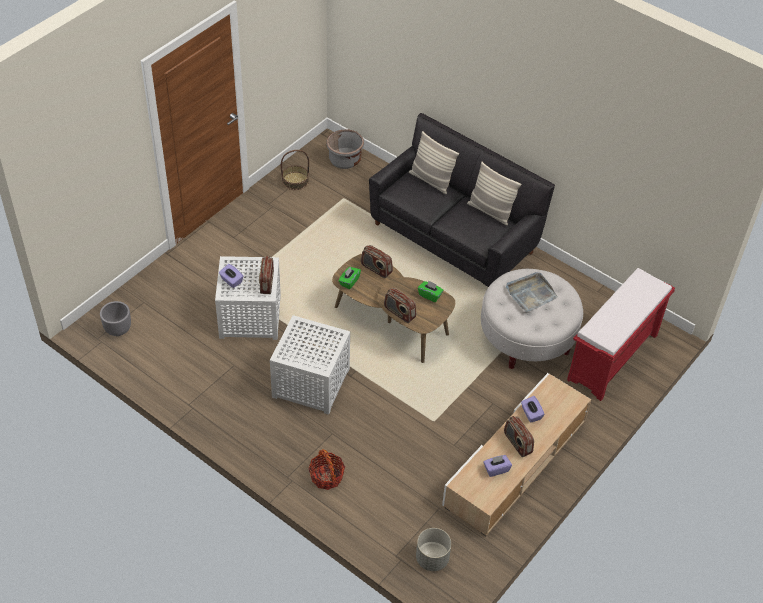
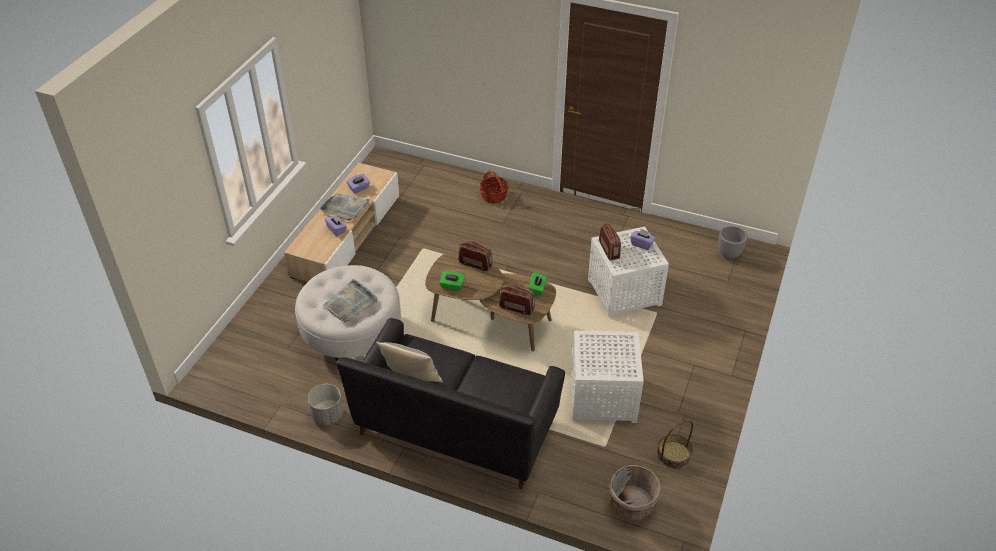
camera: 165 degrees right, 5 degrees down
white side table [270,315,350,415] -> white side table moved to [571,331,644,423]
pillow [409,131,459,194] -> none
grey planter [416,528,451,571] -> grey planter moved to [308,384,343,425]
radio [504,416,534,457] -> grey tray [320,193,371,221]
red bench [567,268,675,401] -> none

